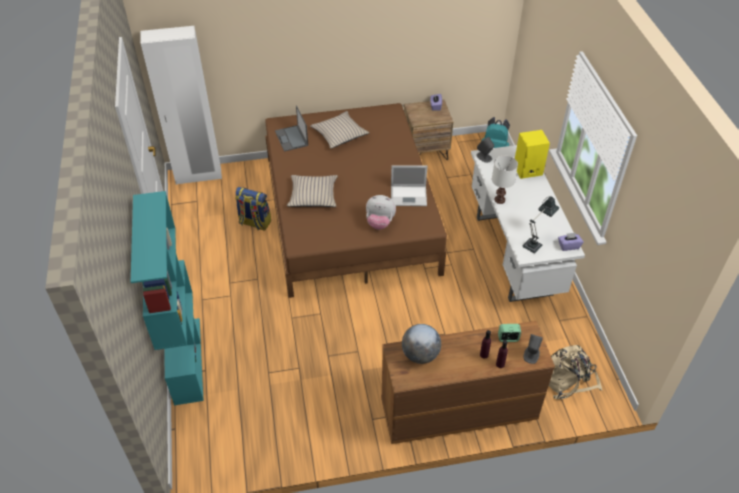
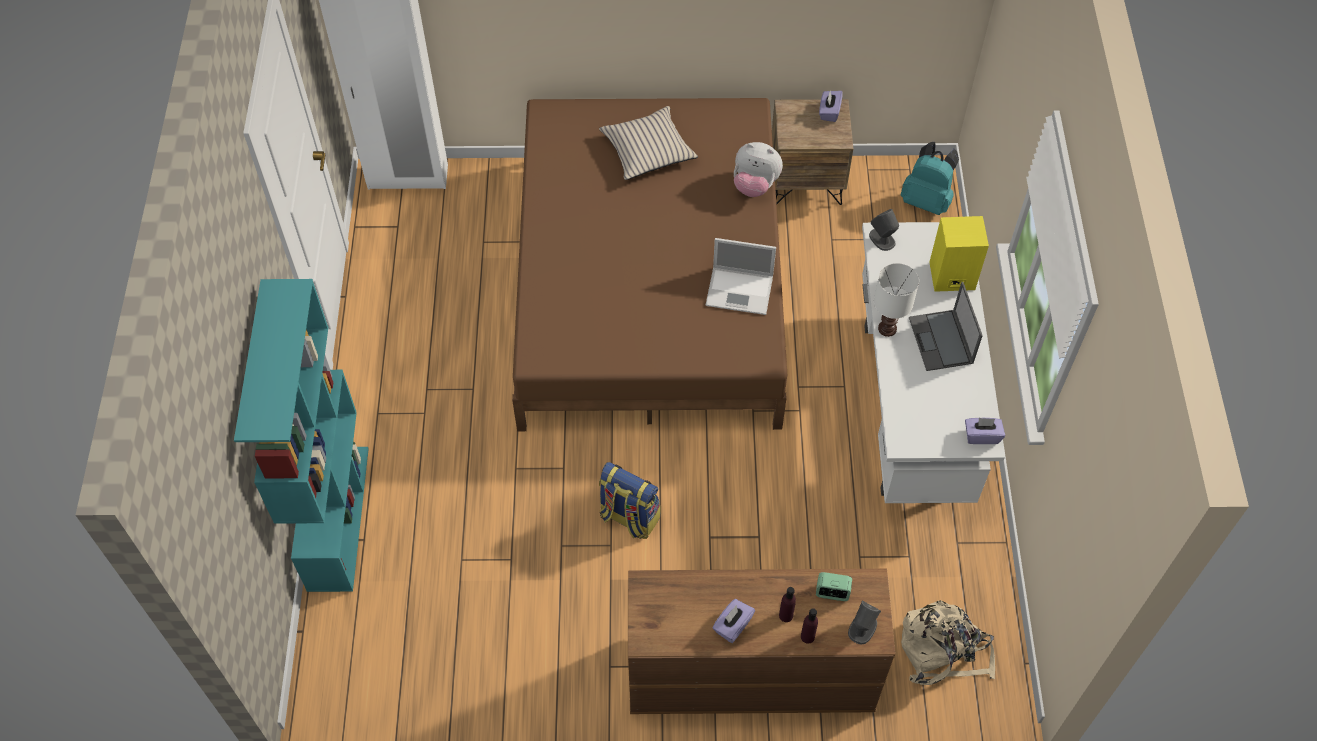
camera: 10 degrees right, 10 degrees up
backpack [235,187,271,231] -> backpack moved to [599,462,660,539]
laptop [275,105,308,152] -> laptop moved to [909,282,983,371]
beige pillow [287,175,338,207] -> none
plush toy [366,195,396,230] -> plush toy moved to [734,142,783,197]
globe [402,324,441,364] -> none
table lamp [522,196,560,253] -> none
none -> purple tissue box [713,599,755,643]

